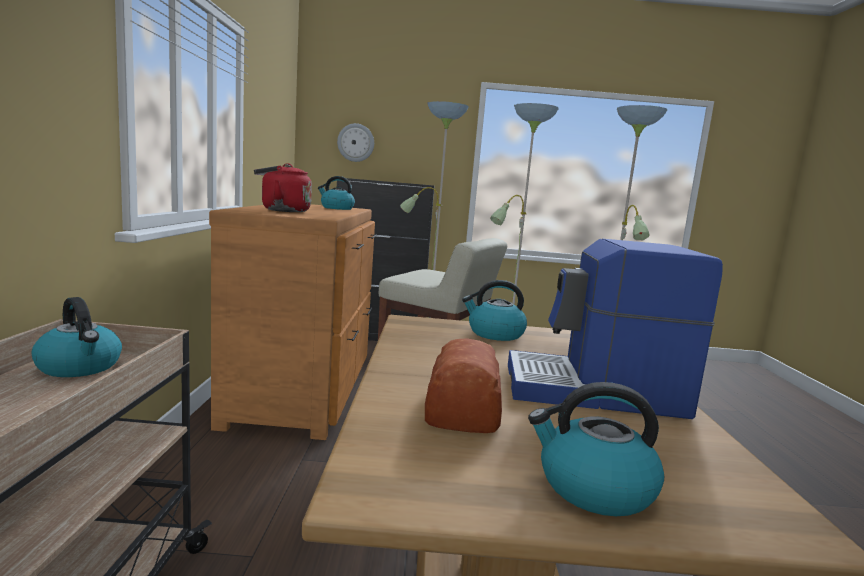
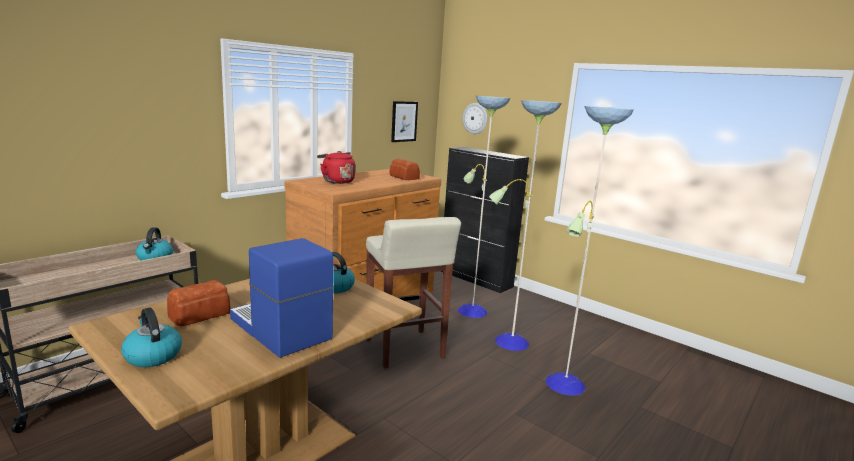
camera: 40 degrees right, 5 degrees up
kettle [318,176,355,210] -> bread [390,159,420,180]
none -> picture [391,101,418,142]

